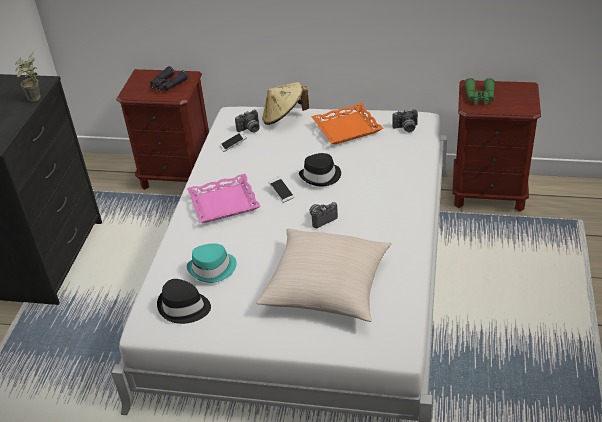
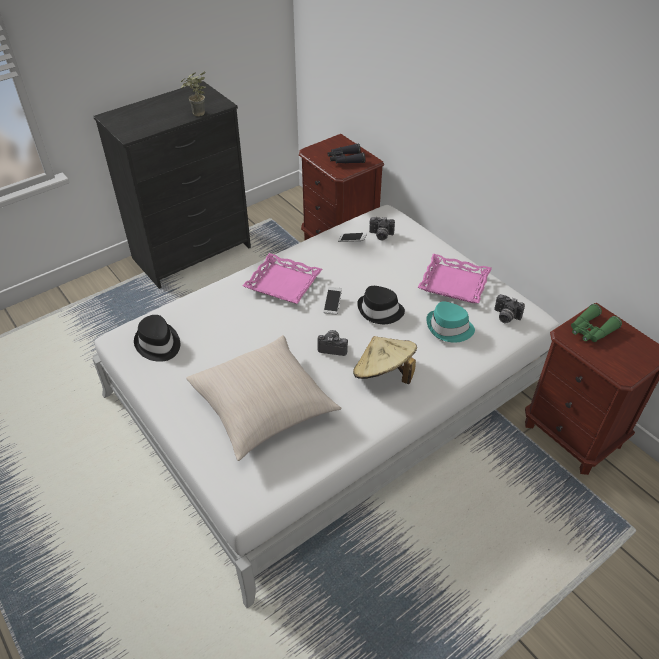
camera: 40 degrees right, 5 degrees up
turquoise hat [187,243,237,283] -> turquoise hat moved to [426,301,475,343]
beige hat [262,82,309,125] -> beige hat moved to [353,336,417,384]
orange tray [311,103,383,144] -> pink tray [418,254,492,303]

